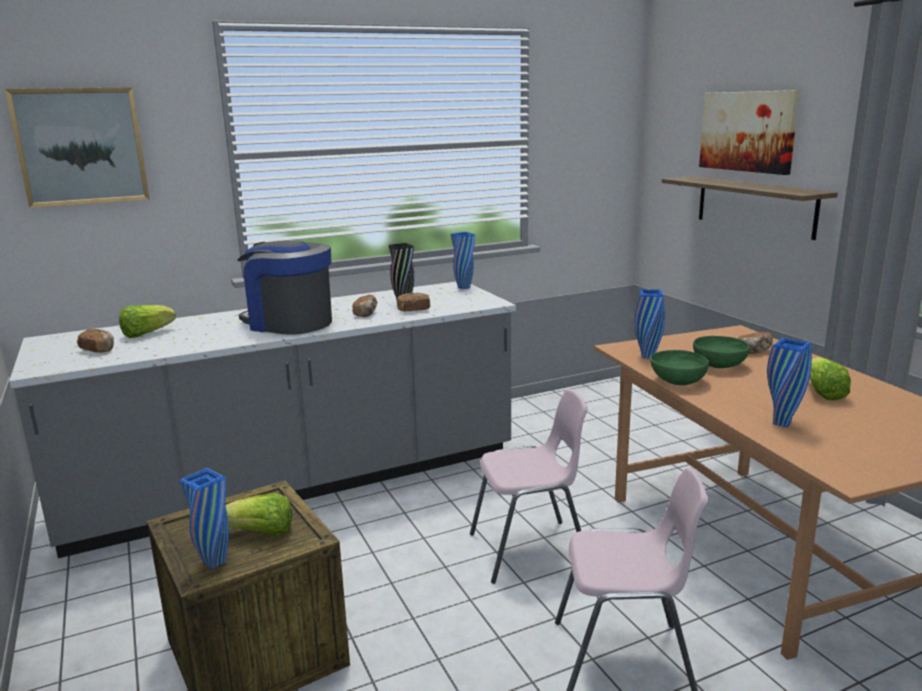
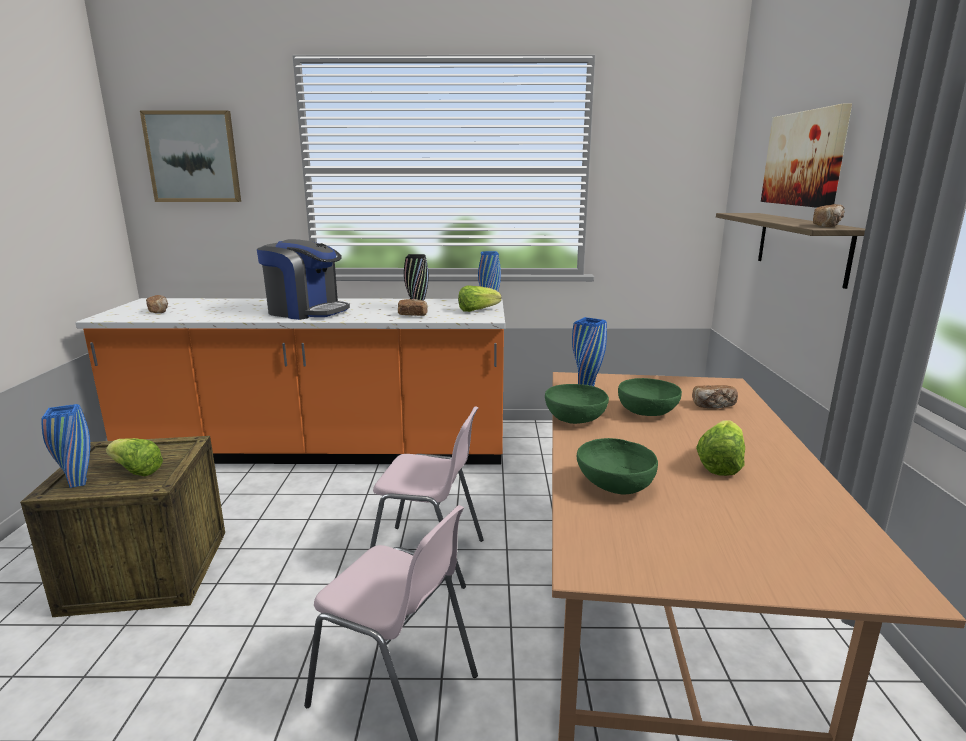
camera: 25 degrees right, 0 degrees up
grey counter [9,282,516,558] -> orange counter [75,298,505,465]
lettuce [119,305,176,338] -> lettuce moved to [458,286,502,312]
coffee machine [237,241,332,335] -> coffee machine turned 150 degrees clockwise [257,239,350,320]
bread [353,295,378,317] -> bread moved to [813,204,845,227]
blue vase [767,338,812,427] -> green bowl [577,438,658,495]

